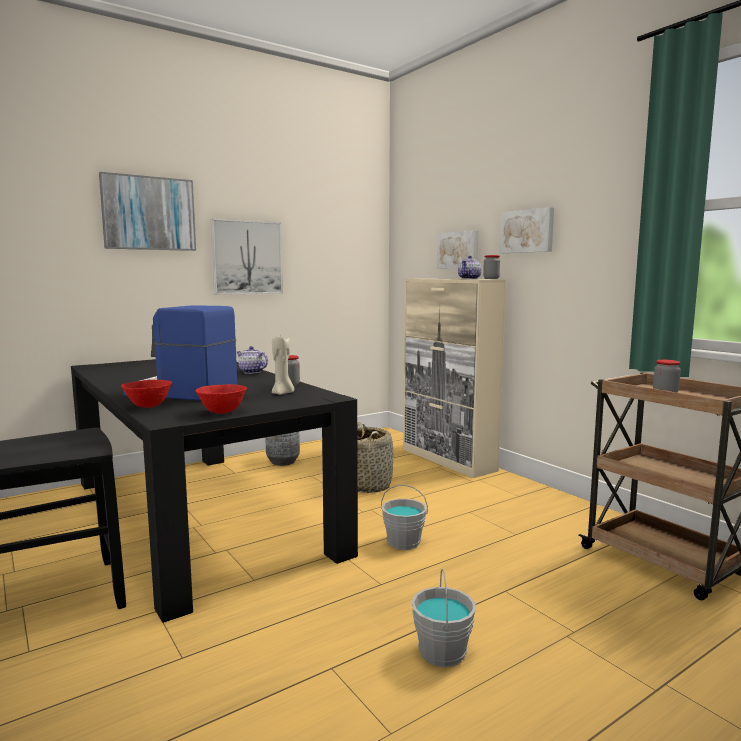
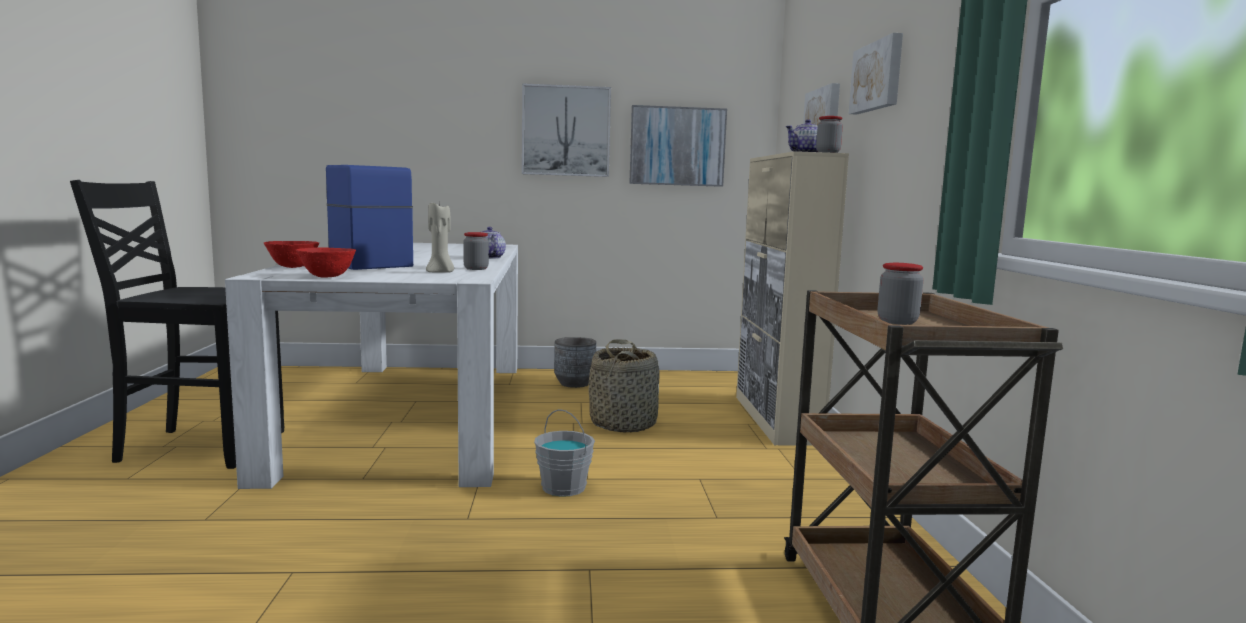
camera: 30 degrees right, 0 degrees up
black dining table [71,359,358,623] -> white dining table [225,243,518,489]
picture [99,172,196,251] -> picture moved to [629,105,727,187]
grey bucket [411,569,476,667] -> none

